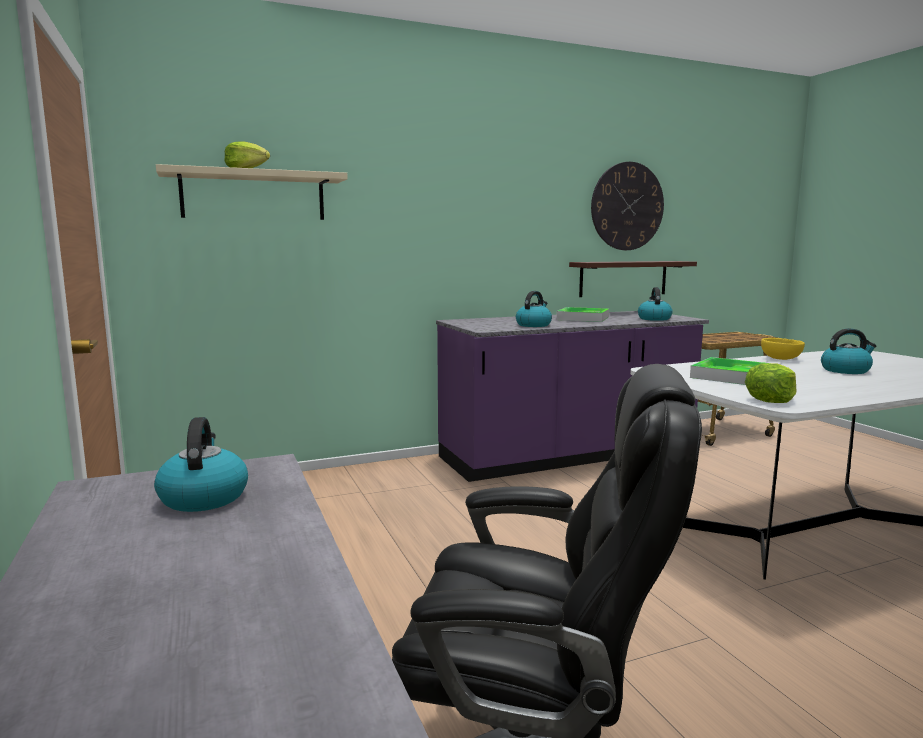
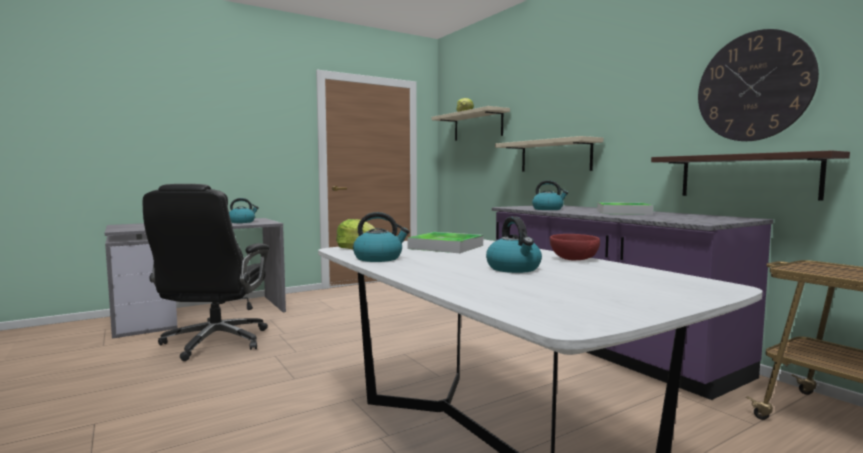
camera: 80 degrees right, 5 degrees down
kettle [638,287,673,321] -> kettle moved to [353,212,410,262]
yellow bowl [761,338,805,360] -> red bowl [550,234,600,260]
none -> beige shelf [495,136,603,171]

